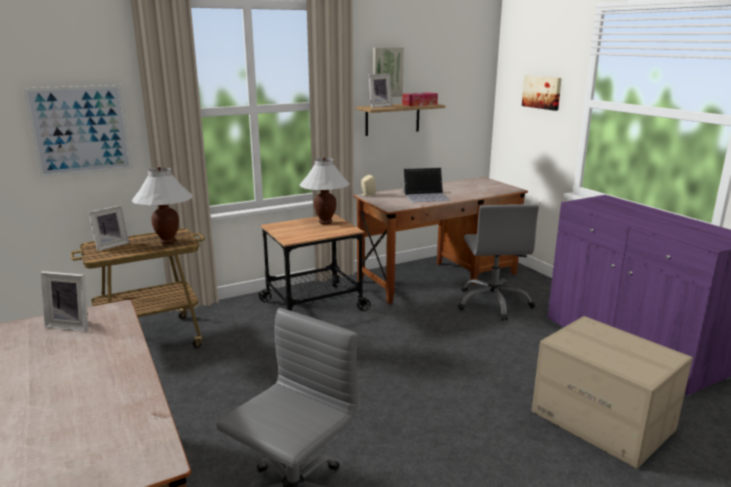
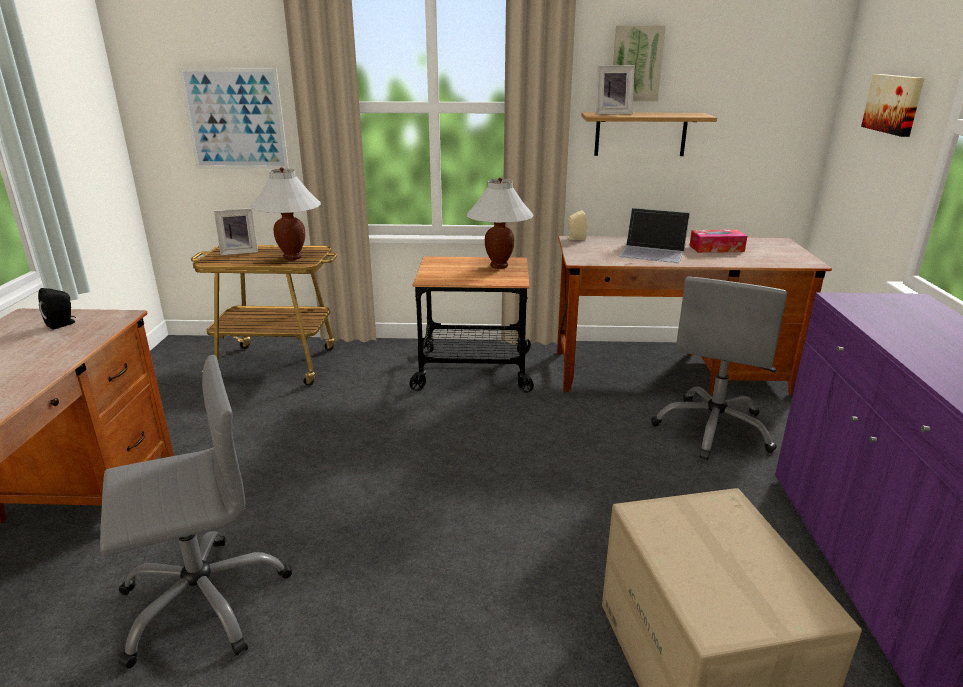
camera: 30 degrees right, 5 degrees up
picture frame [40,271,88,332] -> black speaker [38,288,76,330]
tissue box [402,92,438,107] -> tissue box moved to [689,229,747,253]

